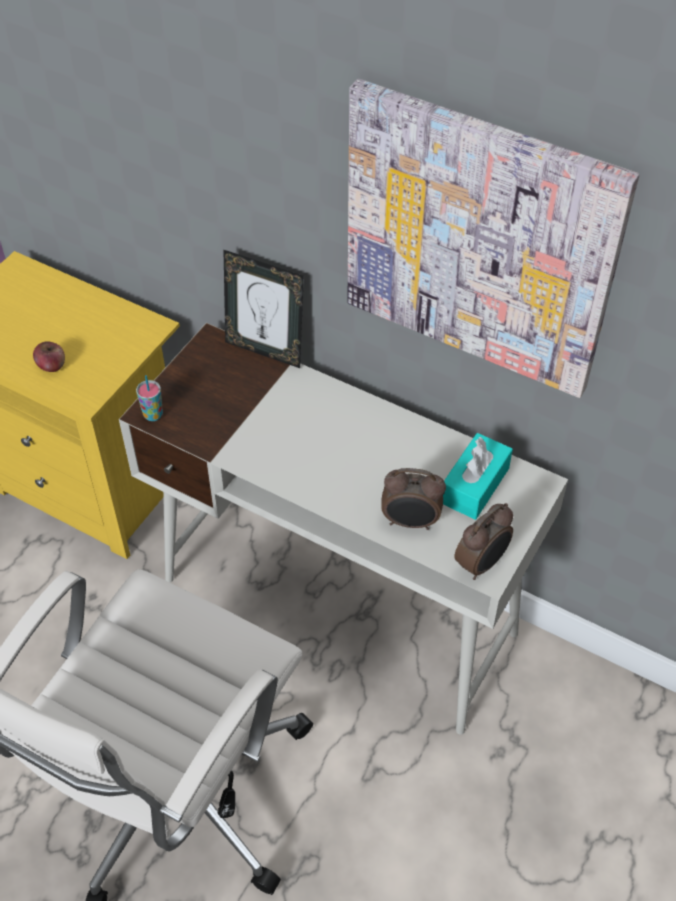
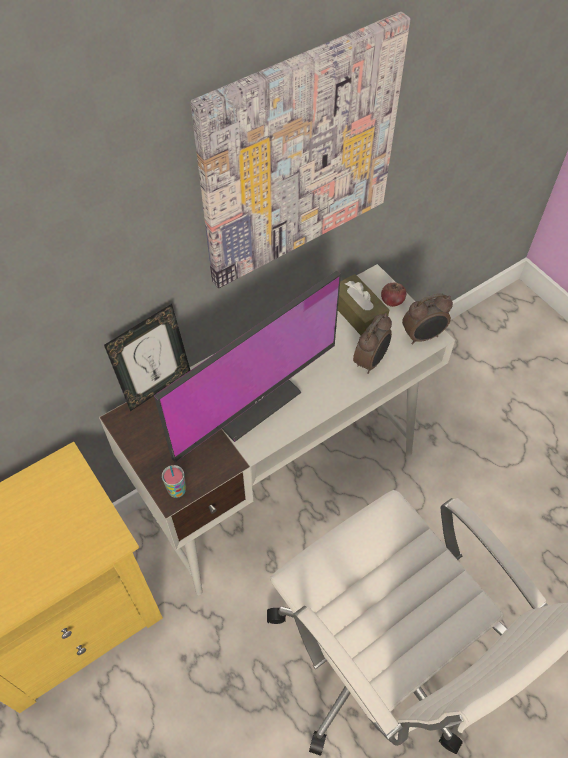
camera: 65 degrees left, 5 degrees up
apple [33,341,65,372] -> apple moved to [381,282,406,307]
turquoise tissue box [443,433,513,520] -> brown tissue box [338,274,389,335]
alarm clock [454,503,513,580] -> alarm clock turned 90 degrees clockwise [402,293,453,344]
none -> monitor [154,271,341,462]

